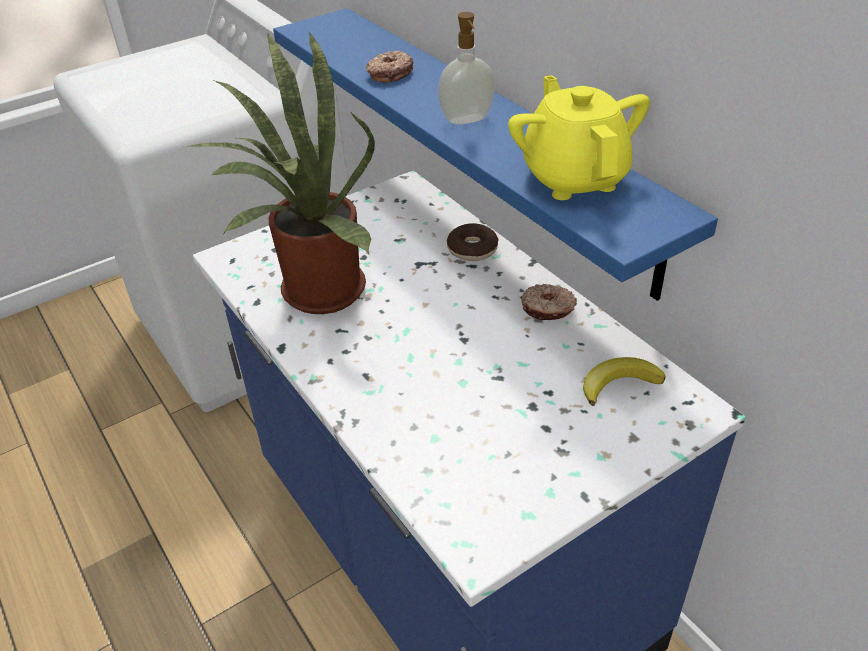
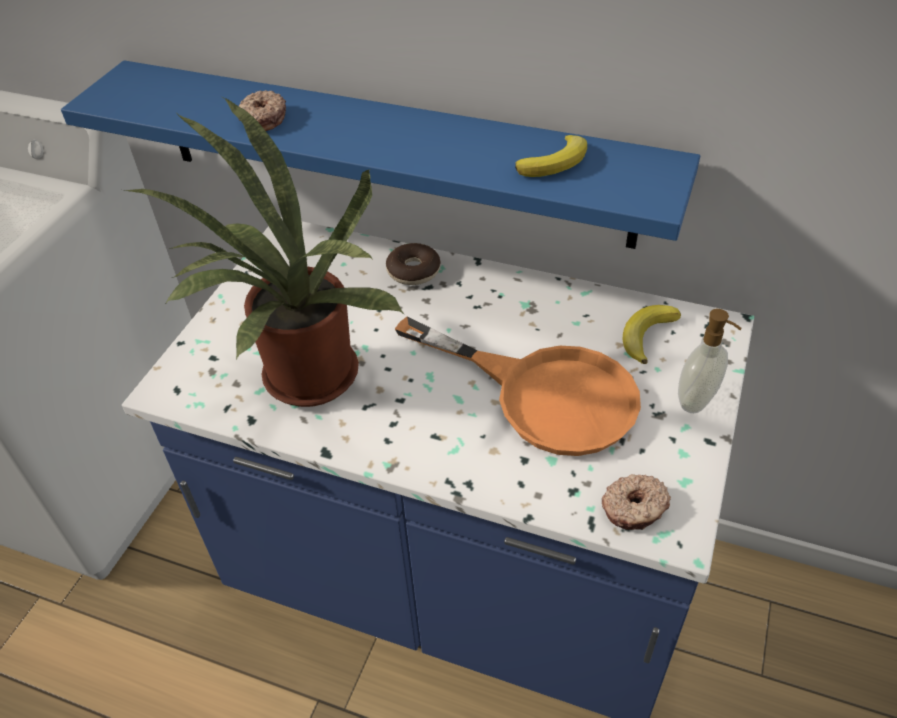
camera: 35 degrees left, 5 degrees up
soap dispenser [438,12,495,124] -> soap dispenser moved to [678,309,742,413]
yellow teapot [508,75,650,200] -> banana [515,135,587,177]
donut [522,284,577,320] -> donut moved to [602,474,671,530]
none -> orange frying pan [395,317,641,456]

